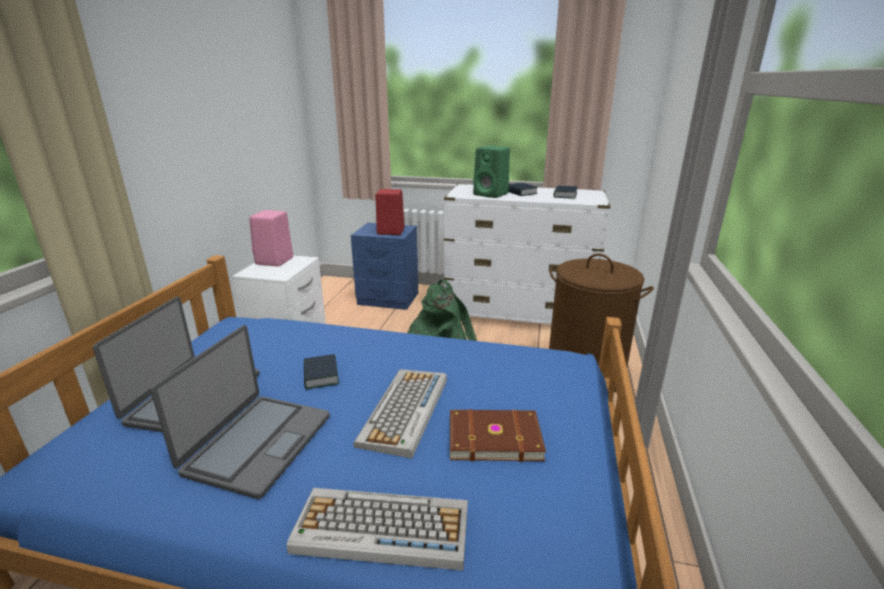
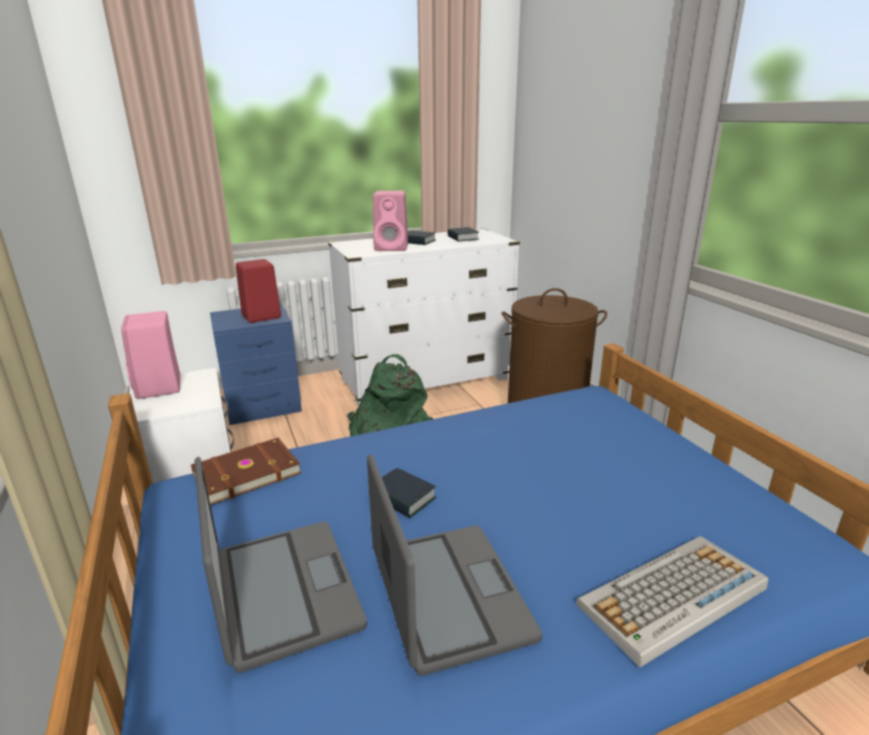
camera: 35 degrees left, 0 degrees up
keyboard [353,369,447,459] -> none
brown book [450,409,546,462] -> brown book moved to [191,438,301,505]
green speaker [473,145,510,198] -> pink speaker [373,191,408,251]

